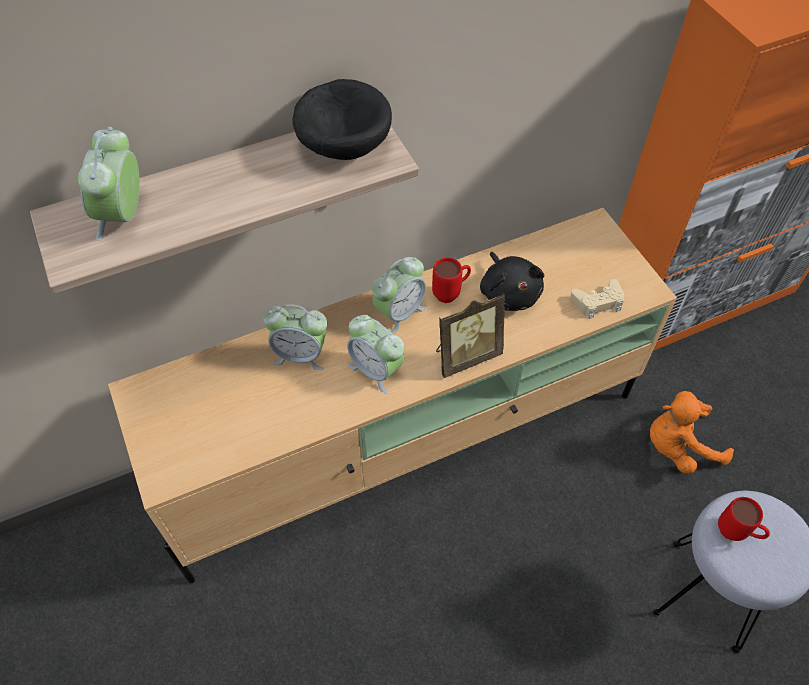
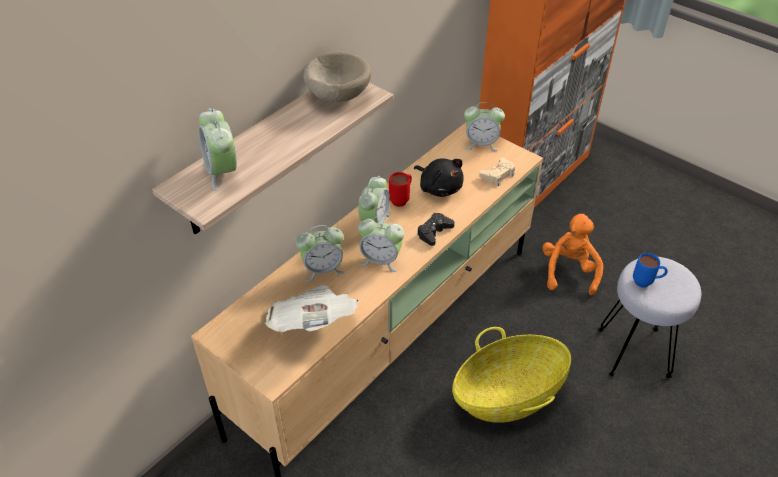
camera: 25 degrees left, 10 degrees down
black bowl [293,79,392,160] -> beige bowl [303,52,371,102]
picture frame [436,292,505,378] -> black game controller [417,213,455,246]
orange plush toy [650,391,734,473] -> orange plush toy turned 135 degrees clockwise [542,214,603,295]
red mug [718,497,770,541] -> blue mug [633,253,668,287]
none -> newspaper [265,285,359,332]
none -> basket [452,327,571,423]
none -> alarm clock [464,102,505,151]

